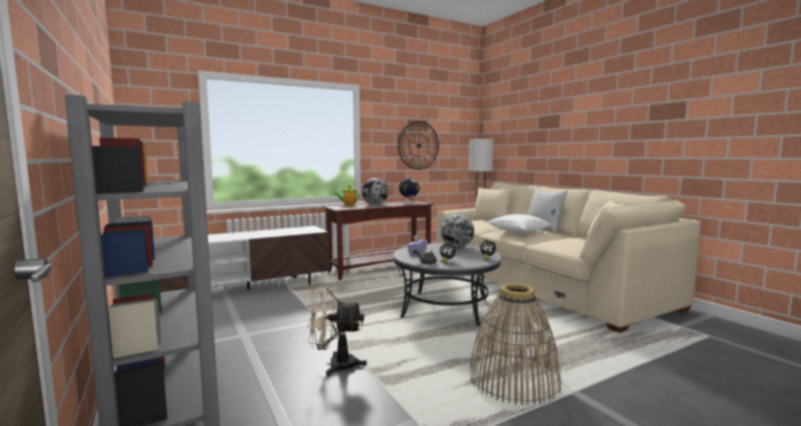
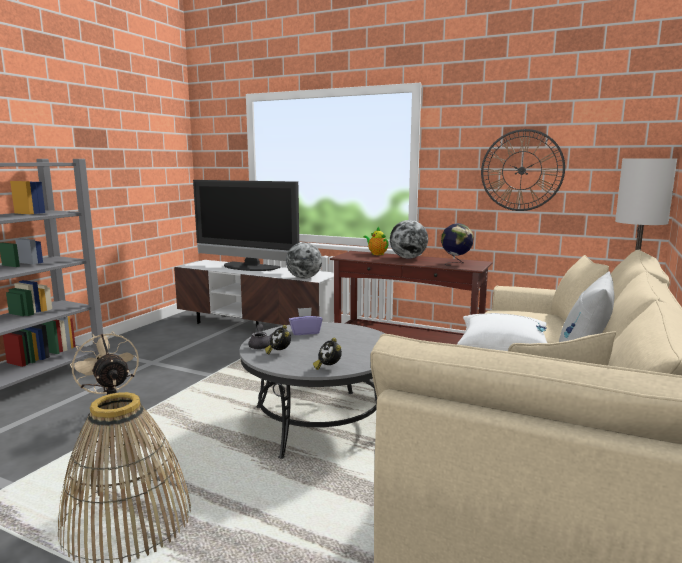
camera: 55 degrees right, 5 degrees up
globe [441,214,474,248] -> globe moved to [286,242,322,279]
none -> television [193,180,299,271]

